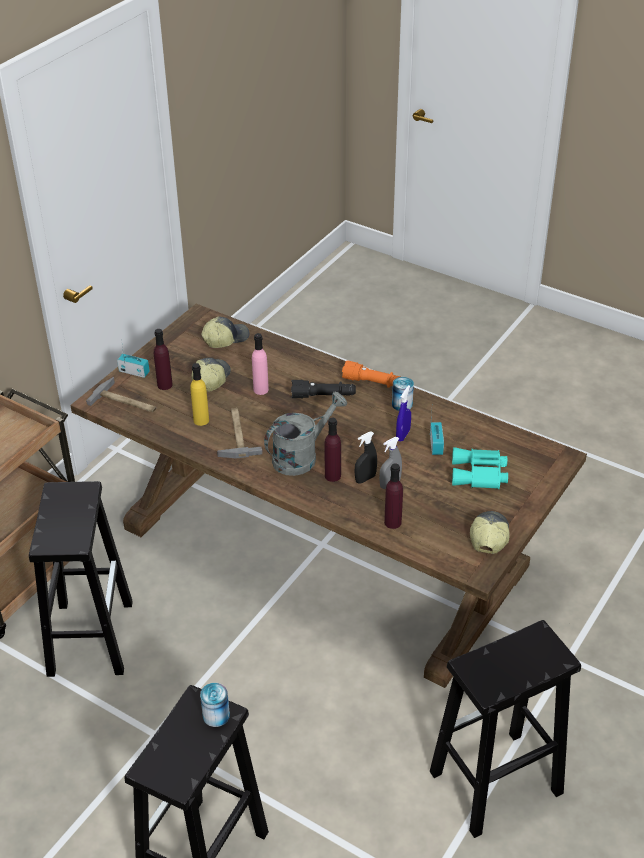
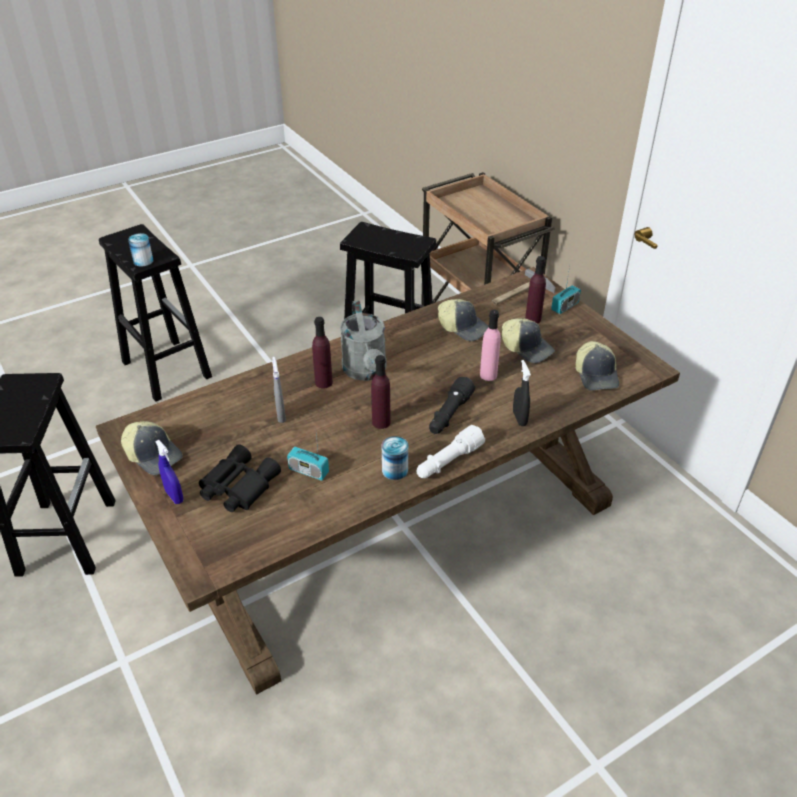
camera: 115 degrees right, 0 degrees up
yellow bottle [190,363,209,426] -> cap [438,299,488,341]
hammer [217,408,263,458] -> none
orange flashlight [342,360,400,388] -> white flashlight [416,425,485,478]
black spray bottle [355,432,377,484] -> black spray bottle moved to [513,360,531,426]
purple bottle [384,464,403,529] -> purple bottle moved to [371,355,391,429]
blue spray bottle [396,385,411,442] -> blue spray bottle moved to [155,440,183,504]
turquoise binoculars [452,447,508,489] -> black binoculars [199,444,281,512]

